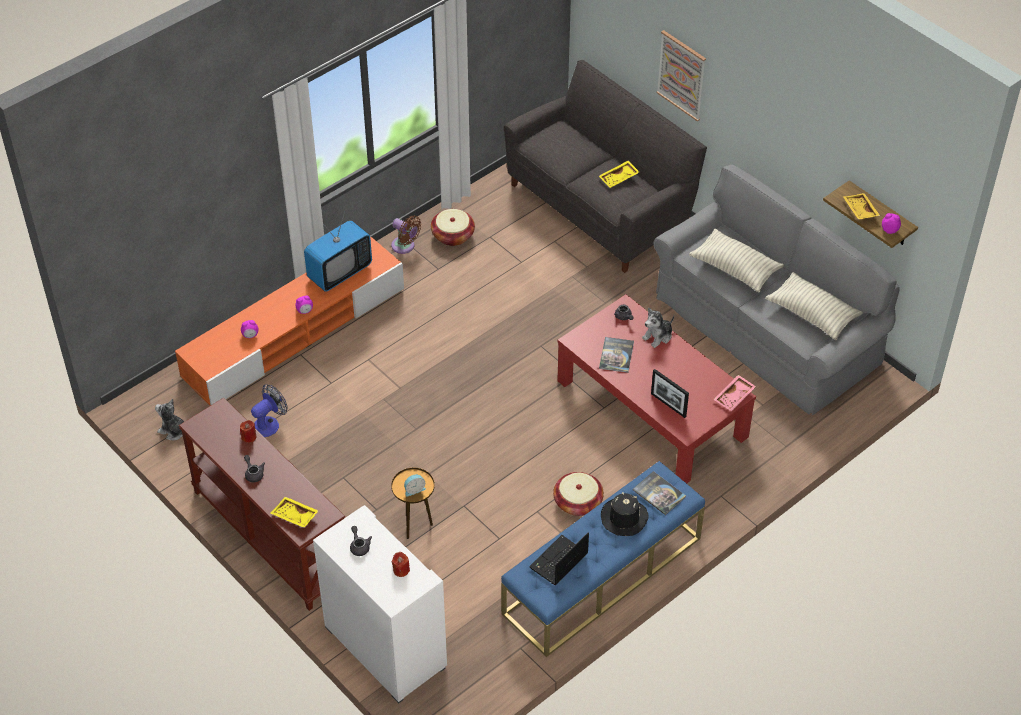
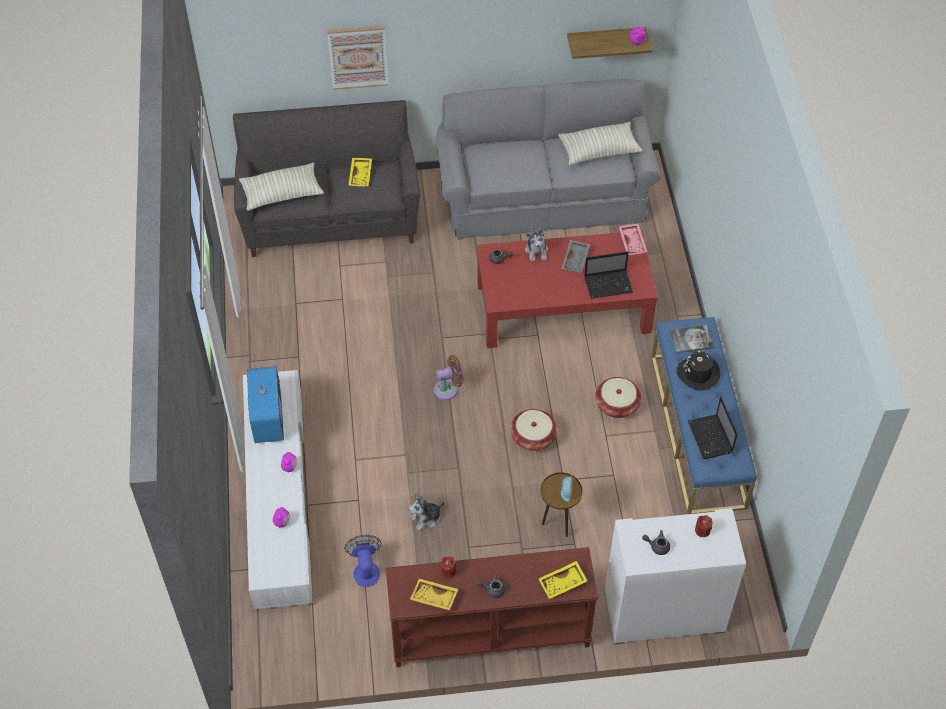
camera: 55 degrees left, 5 degrees up
plush toy [155,398,184,440] -> plush toy moved to [408,492,444,531]
orange tv stand [175,236,404,406] -> white tv stand [243,370,313,609]
brown fan [391,215,422,254] -> brown fan moved to [434,355,464,400]
basket [431,209,475,246] -> basket moved to [511,409,557,451]
book [599,337,634,373] -> none
picture frame [651,369,689,418] -> laptop [584,251,633,299]
pillow [689,229,784,293] -> pillow moved to [239,163,324,211]
yellow tray [843,193,880,220] -> yellow tray moved to [410,579,458,610]
none -> grey tray [561,240,590,273]

